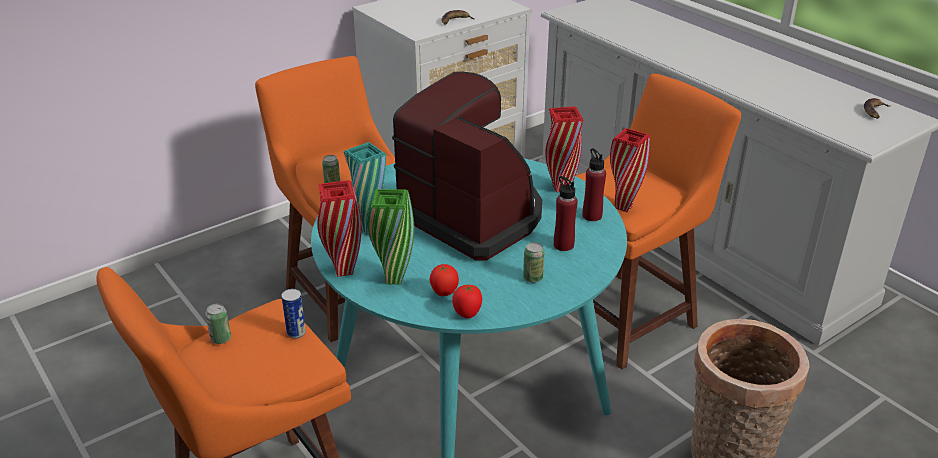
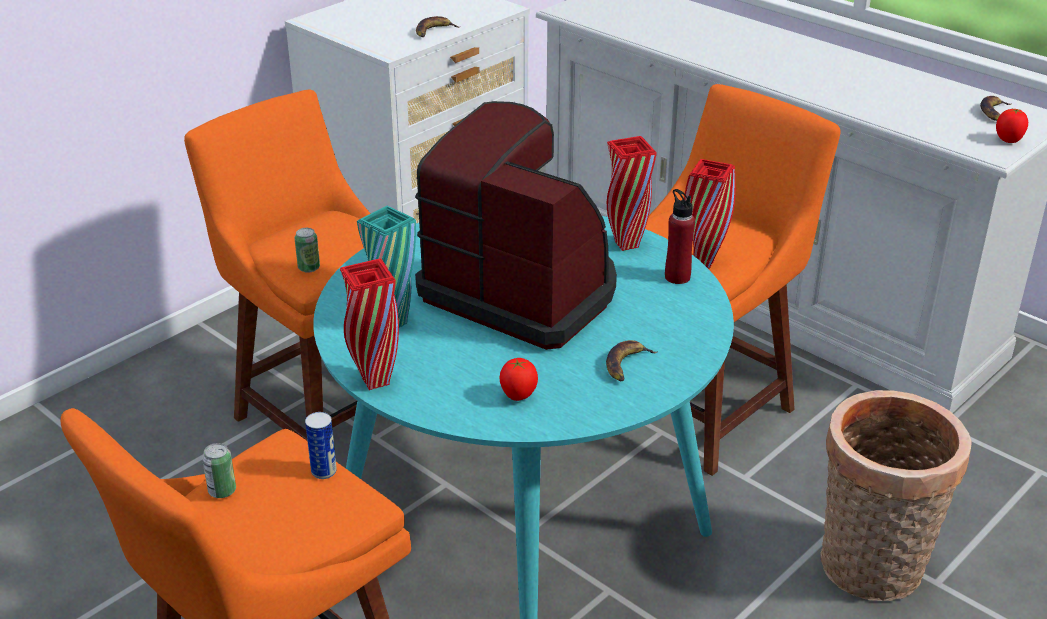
camera: 10 degrees left, 0 degrees up
green vase [368,189,414,285] -> none
tomato [452,284,482,318] -> tomato moved to [996,109,1028,143]
can [523,242,545,283] -> banana [606,340,658,382]
red bottle [554,176,578,251] -> none

